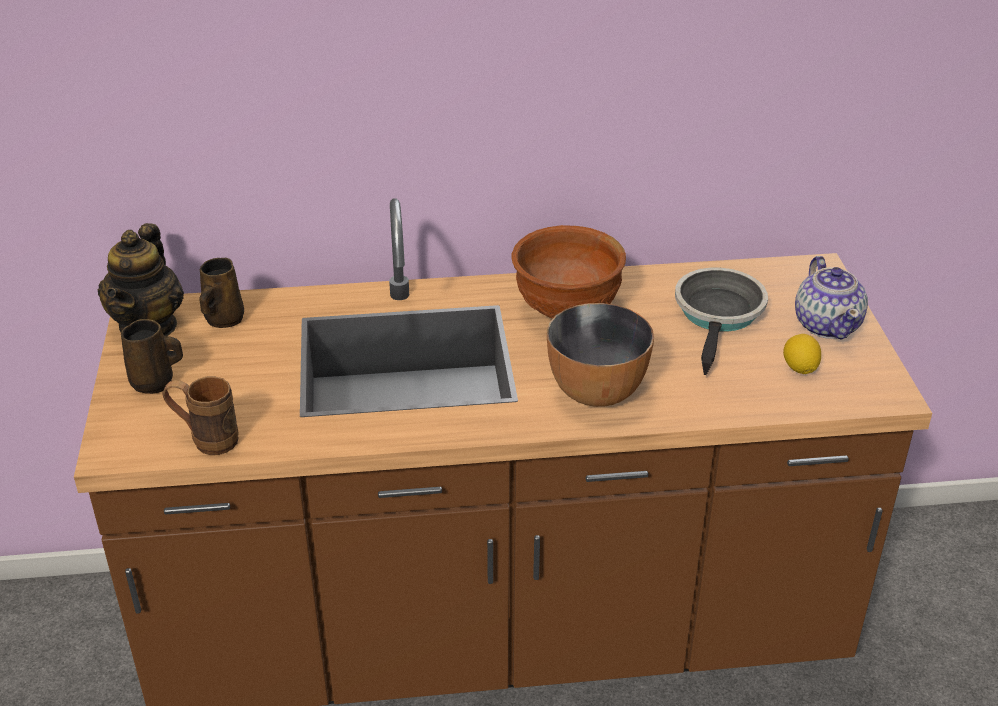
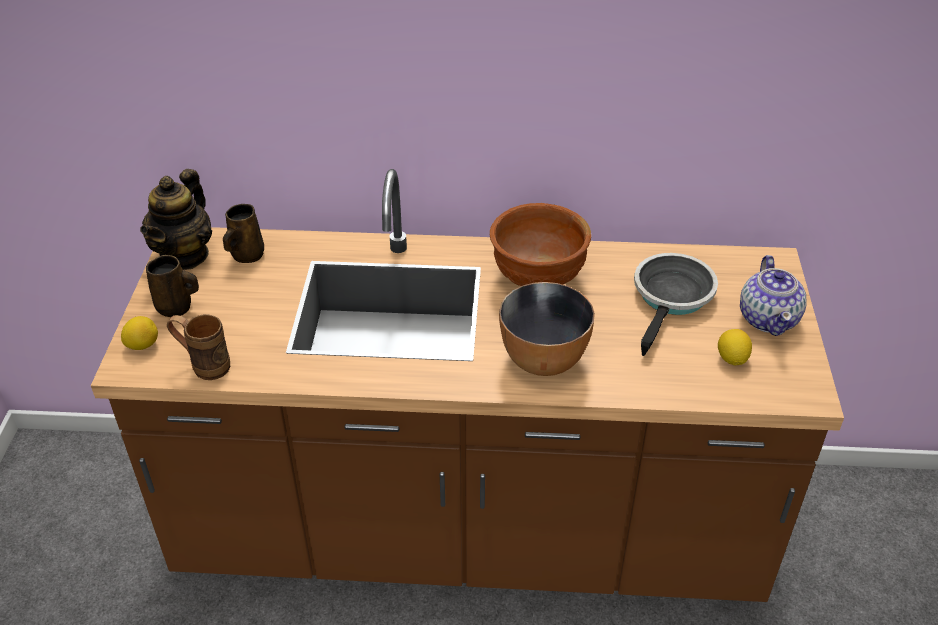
camera: 10 degrees right, 5 degrees up
none -> lemon [121,316,158,350]

